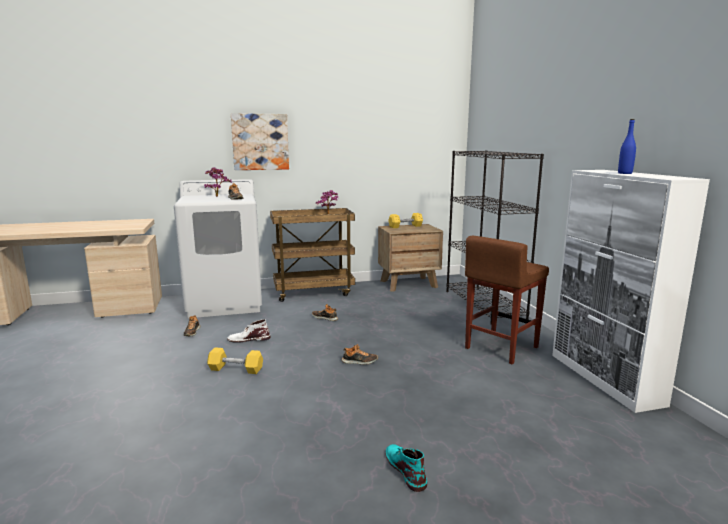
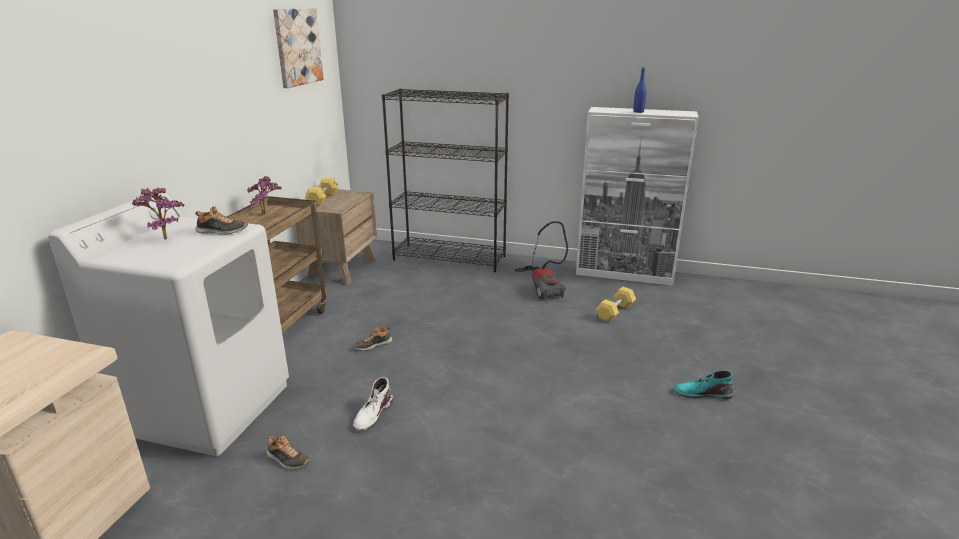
camera: 60 degrees left, 10 degrees up
yellow dumbbell [207,347,263,374] -> yellow dumbbell moved to [596,287,636,322]
picture [231,113,289,170] -> picture moved to [273,8,324,88]
shoe [342,344,378,365] -> none
brown stool [465,236,549,364] -> vacuum cleaner [515,221,568,300]

